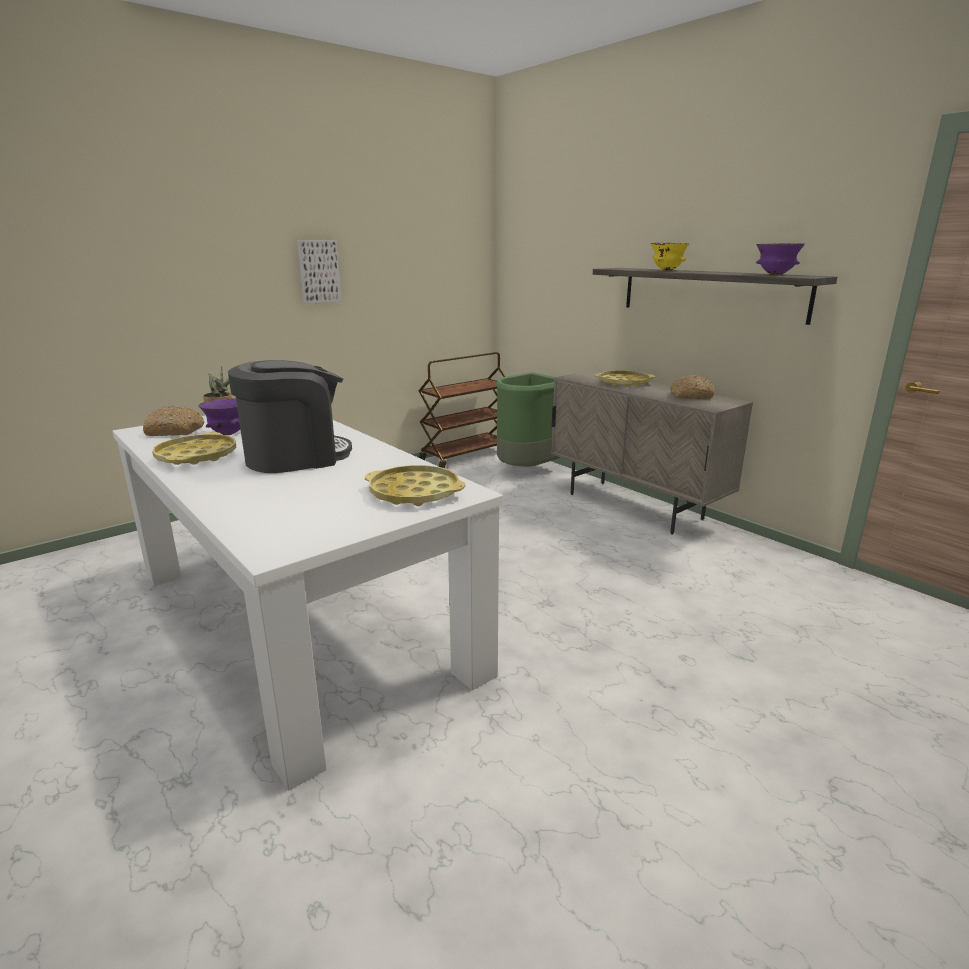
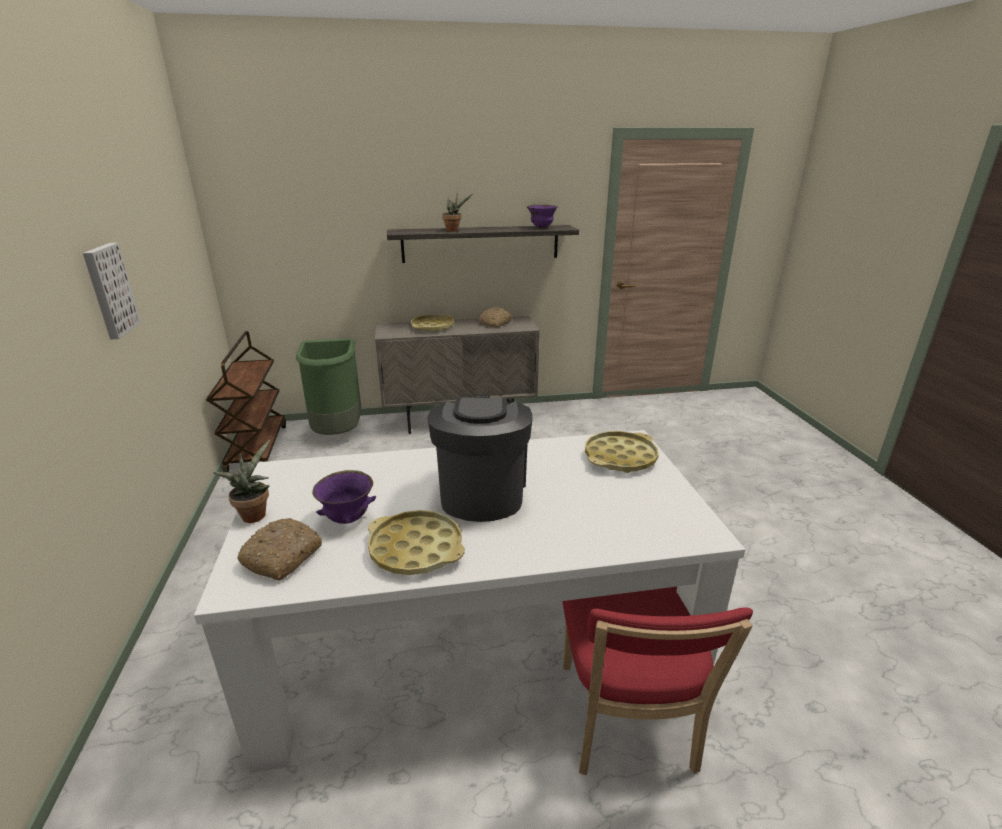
camera: 60 degrees left, 5 degrees up
yellow bowl [650,243,689,271] -> potted plant [442,194,472,231]
none -> red chair [562,587,753,775]

